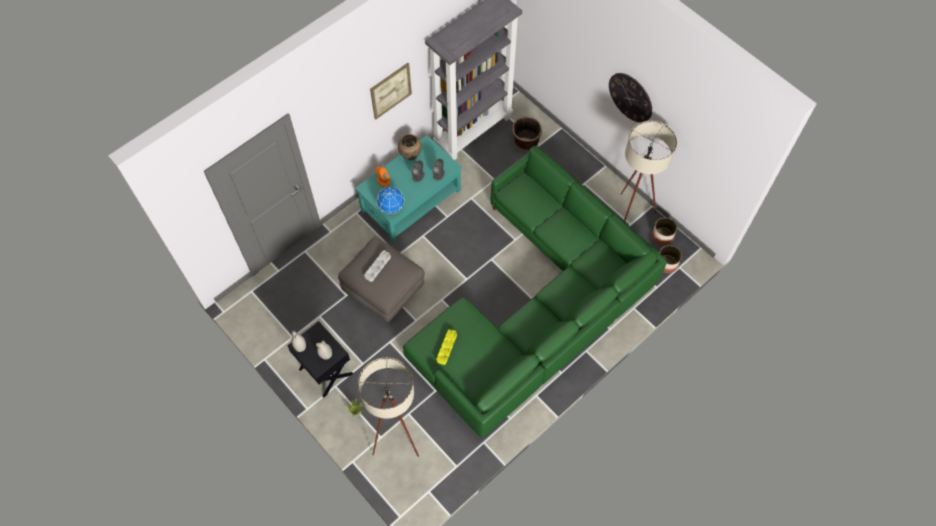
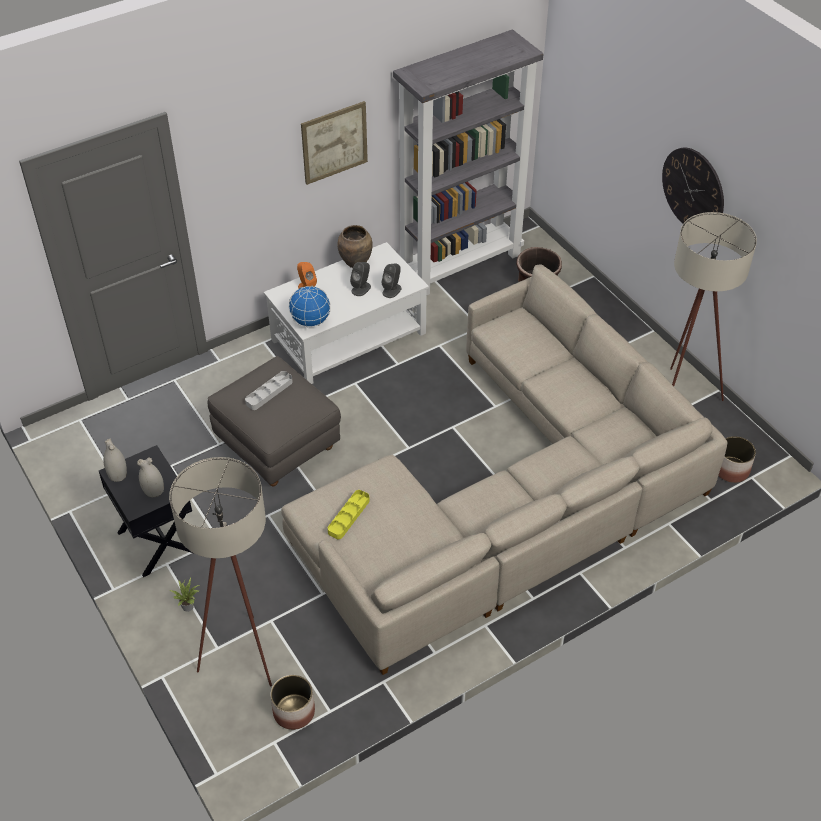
camera: 10 degrees right, 15 degrees down
turquoise coffee table [355,135,462,242] -> white coffee table [264,242,429,384]
green sofa [403,146,667,438] -> beige sofa [281,264,728,675]
planter [652,217,677,245] -> planter moved to [270,675,315,730]

